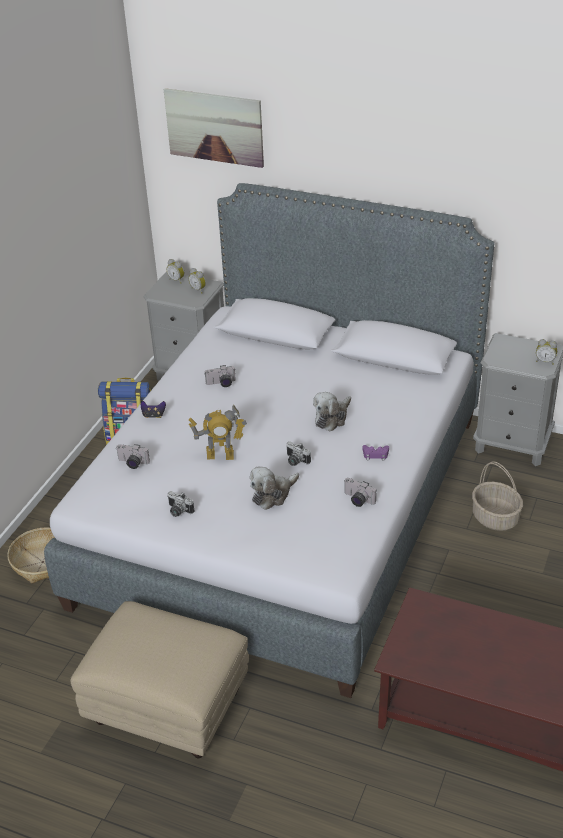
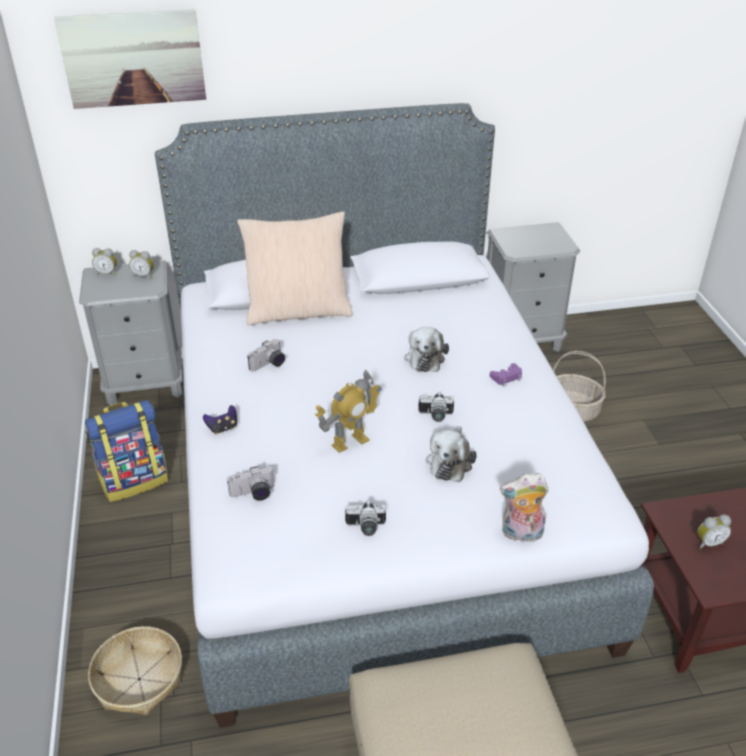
camera: 35 degrees left, 0 degrees up
camera [344,478,376,507] -> none
alarm clock [536,339,557,365] -> alarm clock moved to [697,515,731,549]
none -> beige pillow [237,212,353,325]
none -> plush toy [500,473,549,542]

